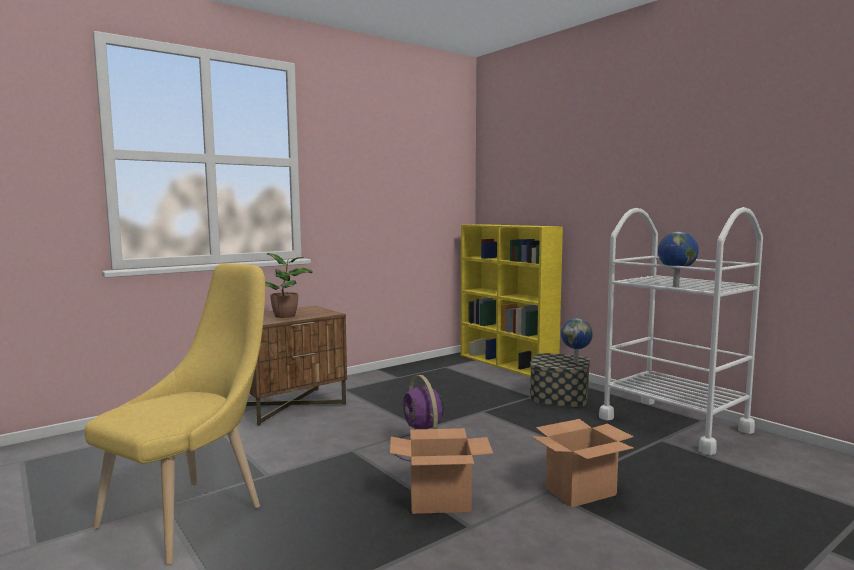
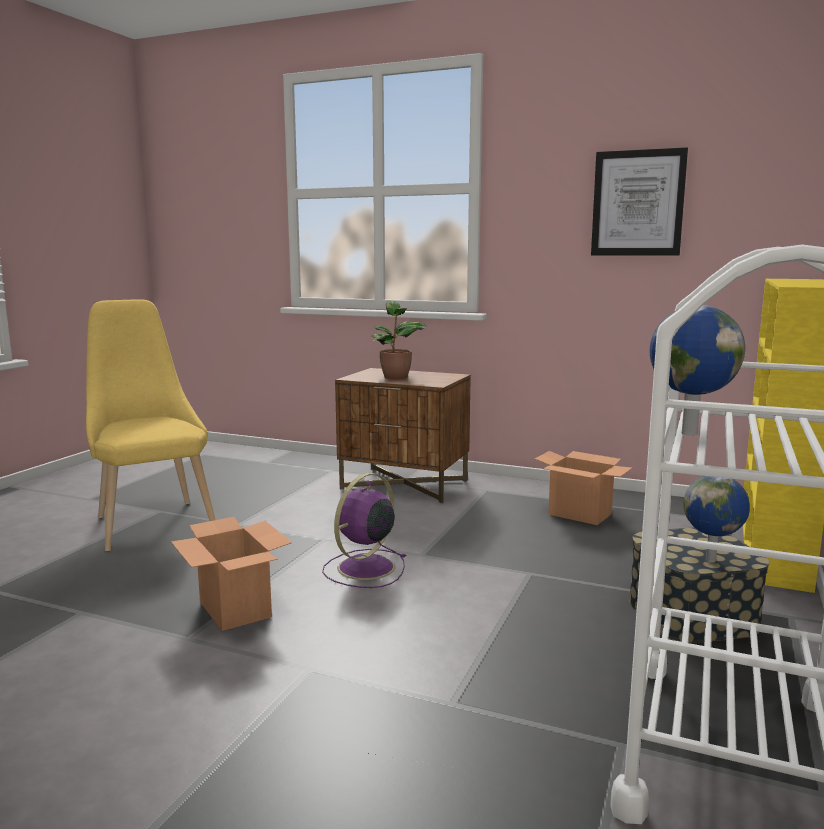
camera: 60 degrees right, 5 degrees up
yellow chair [85,263,265,565] -> yellow chair turned 120 degrees counterclockwise [86,299,215,552]
cardboard box [531,419,634,508] -> cardboard box moved to [535,451,632,525]
none -> picture [591,147,688,256]

